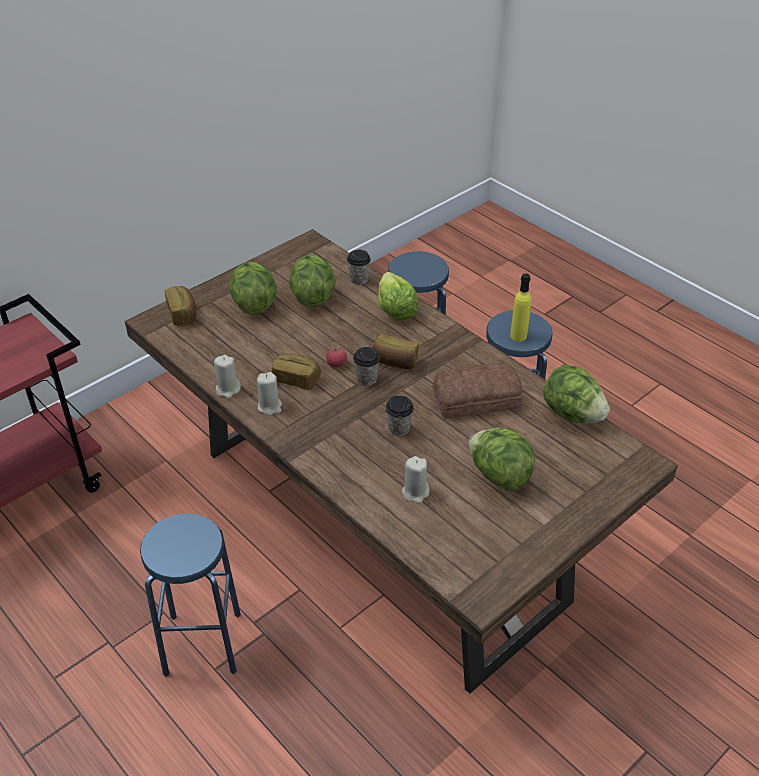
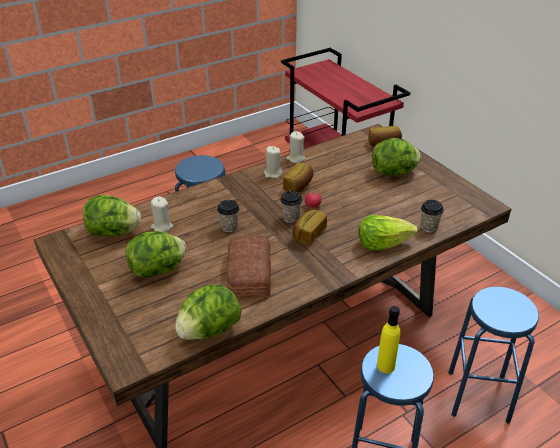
camera: 100 degrees right, 5 degrees down
lettuce [289,255,335,307] -> lettuce moved to [83,195,141,237]

